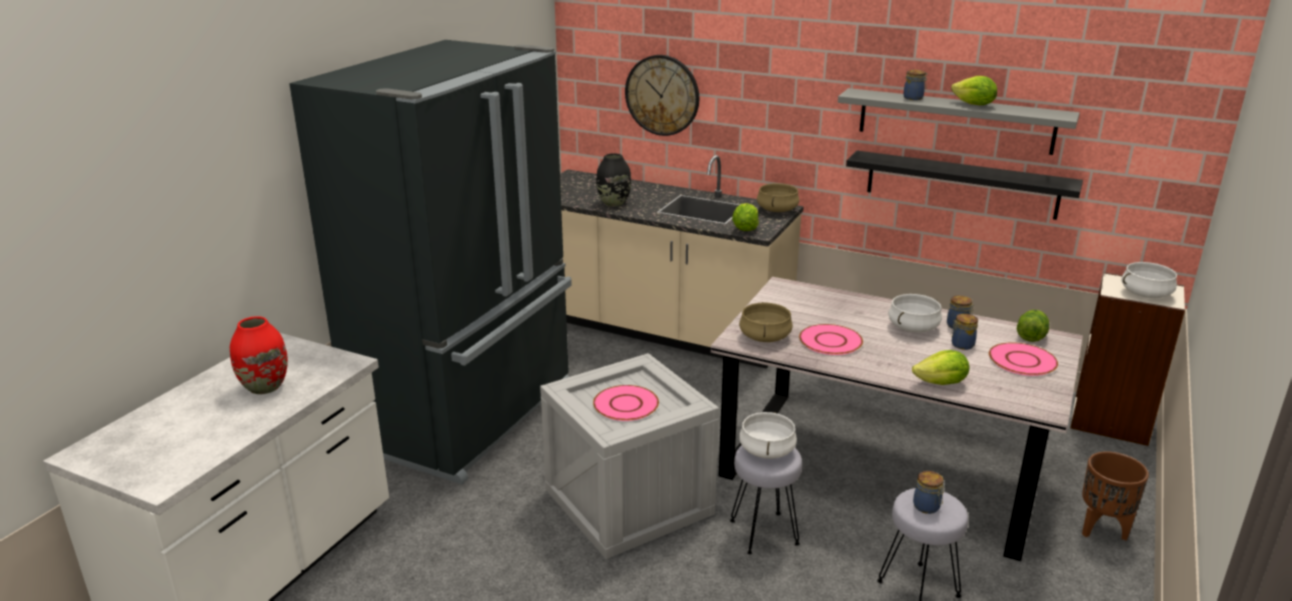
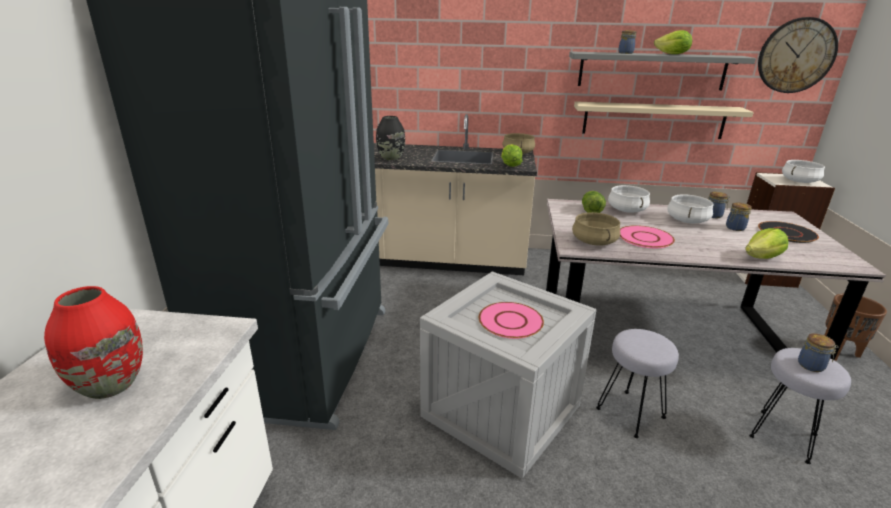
camera: 20 degrees left, 0 degrees up
wall clock [625,55,699,136] -> wall clock moved to [758,17,838,93]
white cooking pot [739,412,797,459] -> white cooking pot moved to [608,185,650,213]
black shelf [846,150,1083,220] -> beige shelf [574,101,754,139]
pink plate [989,342,1058,376] -> black plate [758,221,819,243]
lettuce [1017,310,1049,342] -> lettuce moved to [582,191,606,213]

